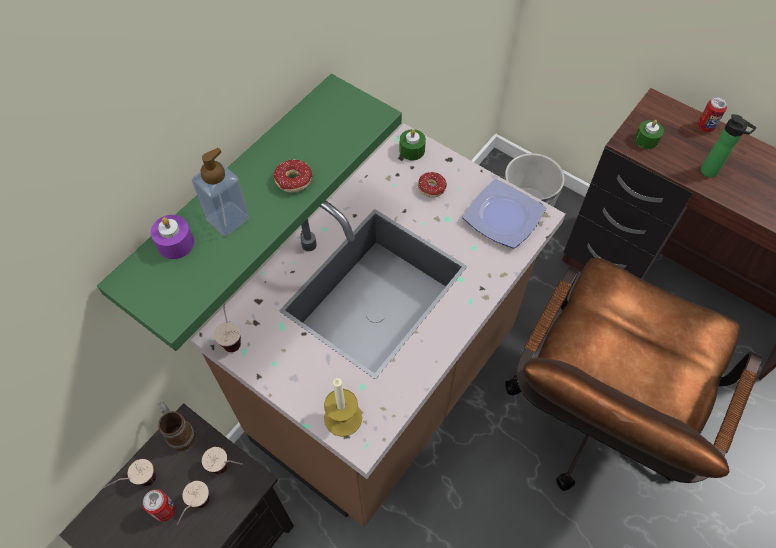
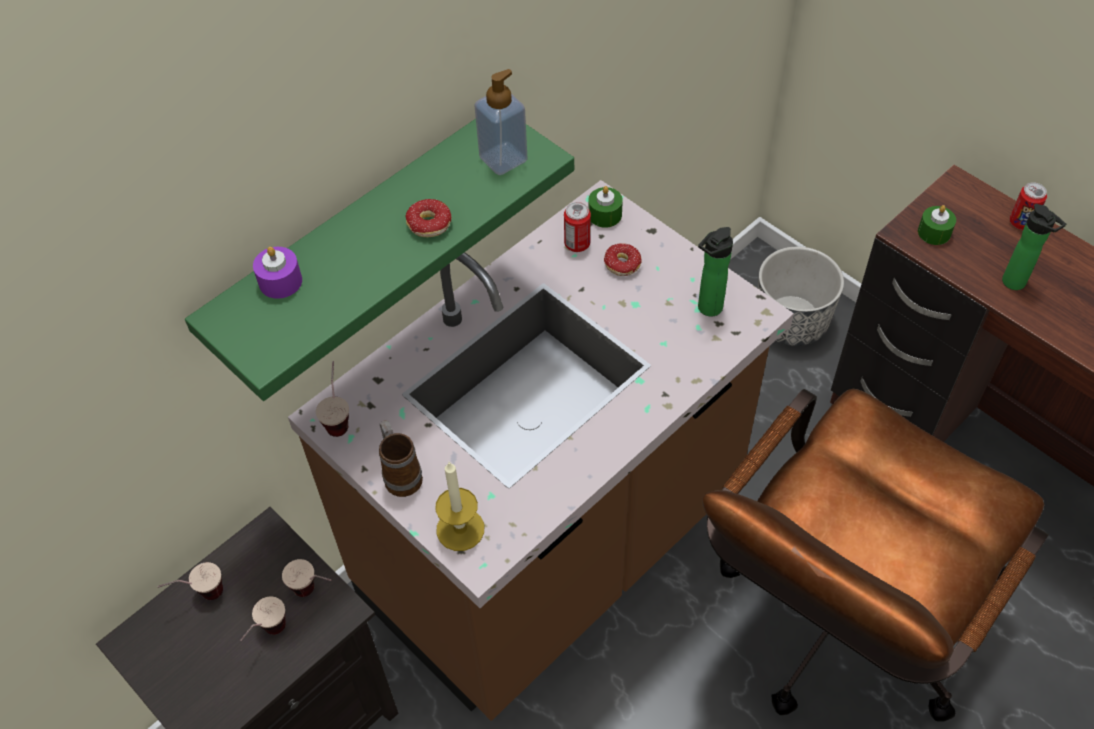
camera: 10 degrees right, 5 degrees down
can [143,489,176,522] -> can moved to [564,202,591,252]
mug [158,402,196,451] -> mug moved to [379,420,423,497]
soap dispenser [192,148,250,236] -> soap dispenser moved to [474,69,528,175]
plate [463,179,546,248] -> bottle [698,227,733,317]

